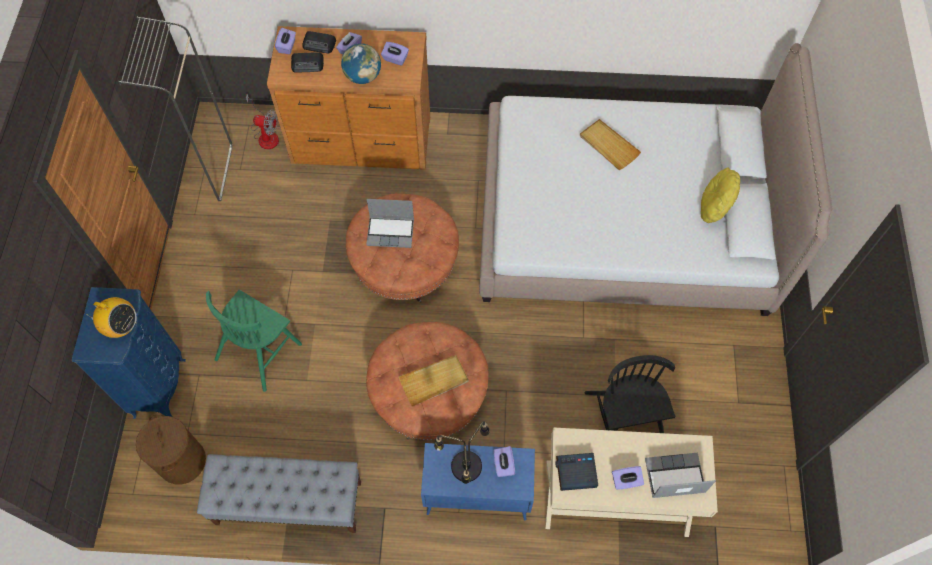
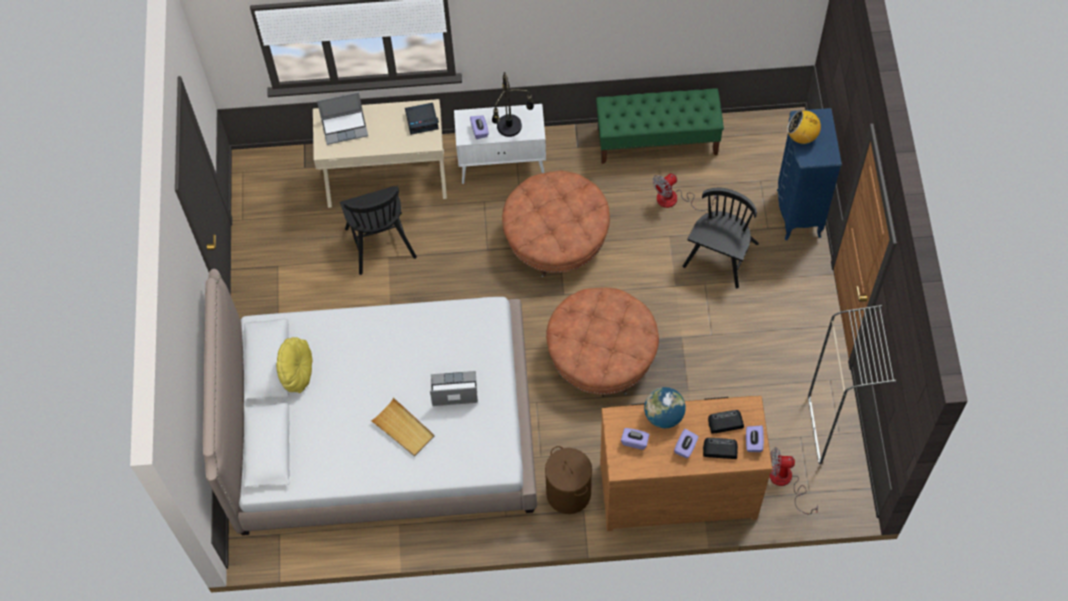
camera: 175 degrees right, 0 degrees up
brown laundry basket [136,413,206,485] -> brown laundry basket moved to [545,446,592,514]
grey bench [197,454,361,533] -> green bench [596,88,724,164]
green chair [206,290,302,392] -> black chair [683,188,759,288]
laptop [366,199,414,248] -> laptop moved to [430,371,478,406]
beige tray [398,355,469,407] -> none
blue cabinet [421,443,535,520] -> white cabinet [454,104,546,184]
purple tissue box [612,466,644,490] -> none
none -> fan [652,173,717,211]

